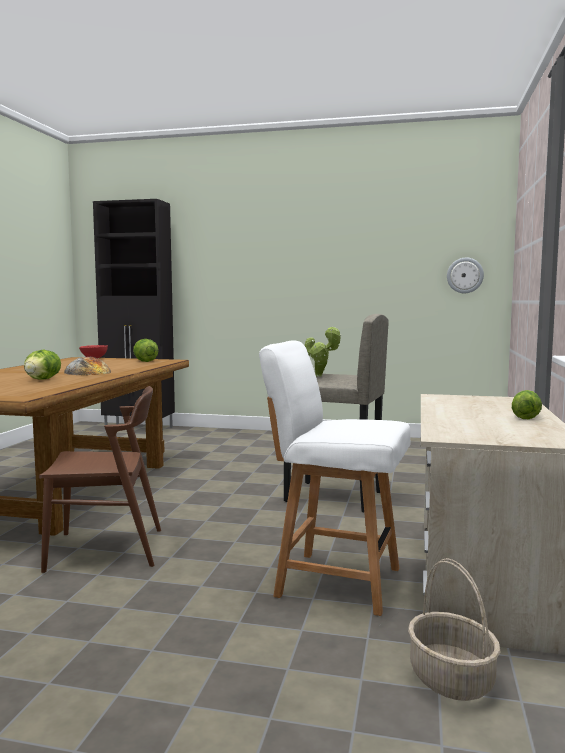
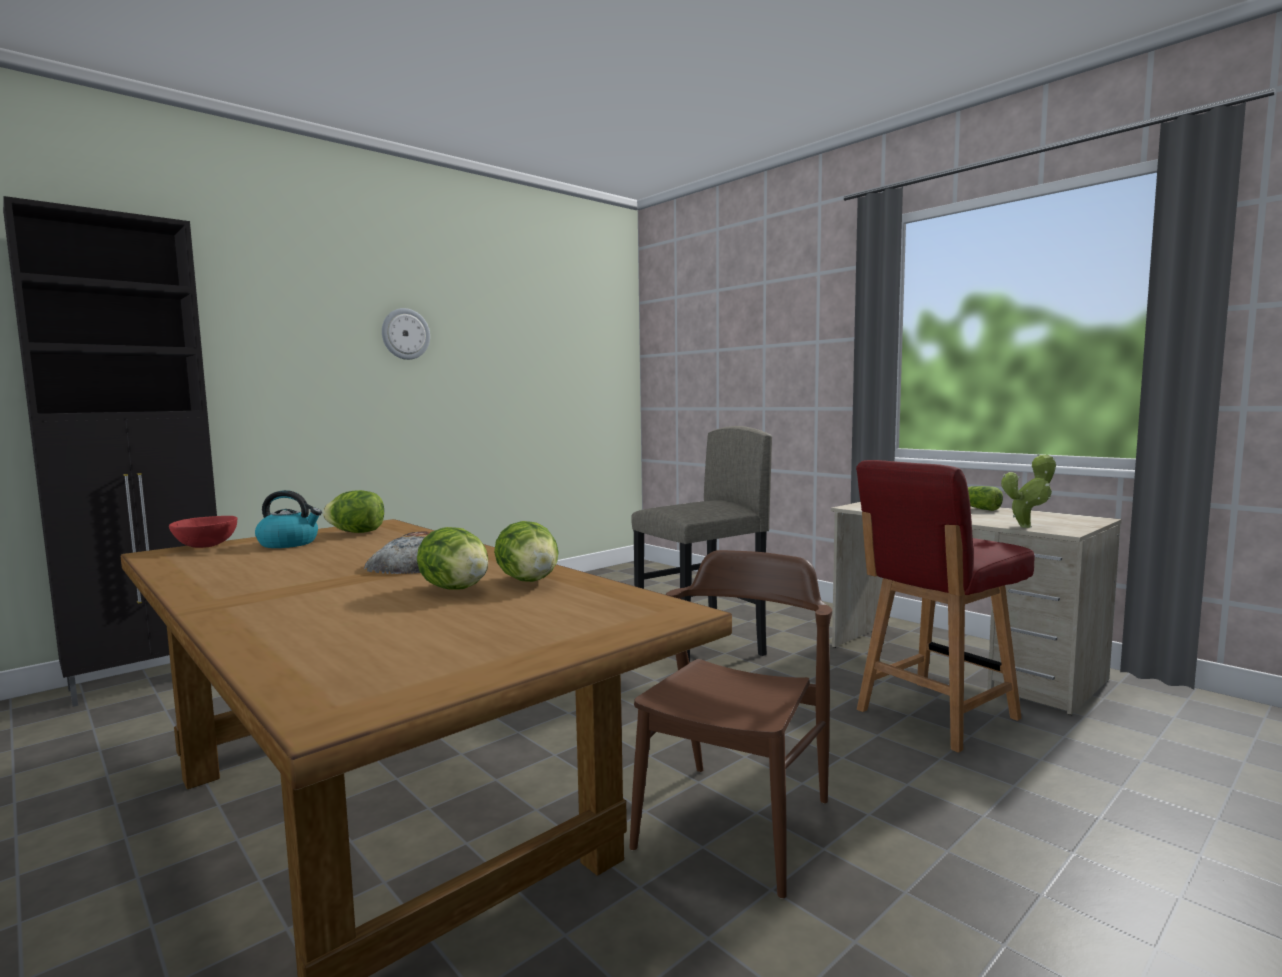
camera: 55 degrees left, 0 degrees up
white chair [259,340,411,616] -> red chair [856,460,1035,753]
potted plant [305,326,342,377] -> potted plant moved to [1001,453,1056,528]
basket [408,558,500,701] -> none
wall clock [447,258,484,293] -> wall clock moved to [382,308,430,360]
none -> kettle [255,490,322,548]
none -> lettuce [494,521,559,582]

